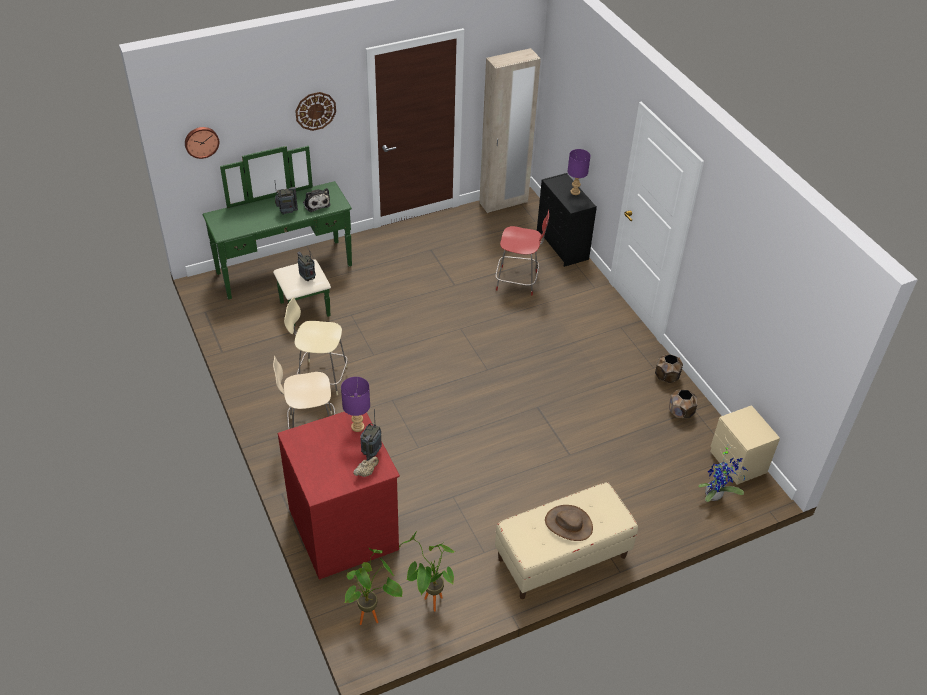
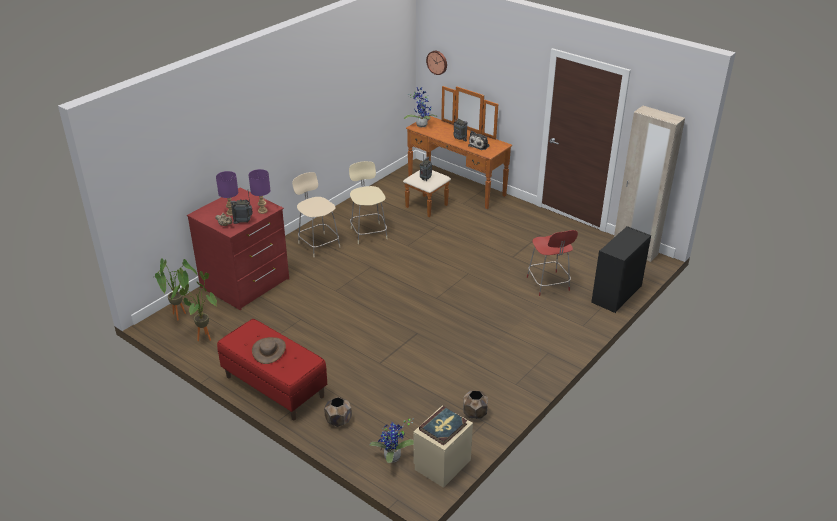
camera: 65 degrees right, 10 degrees down
green dresser [202,146,352,326] -> brown dresser [403,86,512,217]
wall clock [295,92,336,131] -> none
beige bench [495,482,638,599] -> red bench [217,319,327,420]
purple table lamp [567,149,591,195] -> purple table lamp moved to [216,171,238,216]
brown planter [655,354,683,383] -> brown planter moved to [324,397,352,427]
none -> potted plant [404,87,437,127]
none -> book [419,406,467,445]

